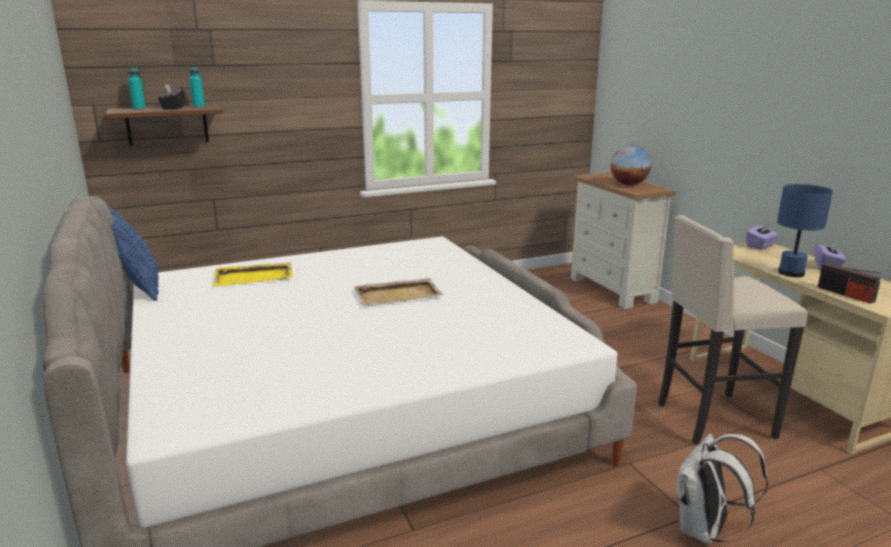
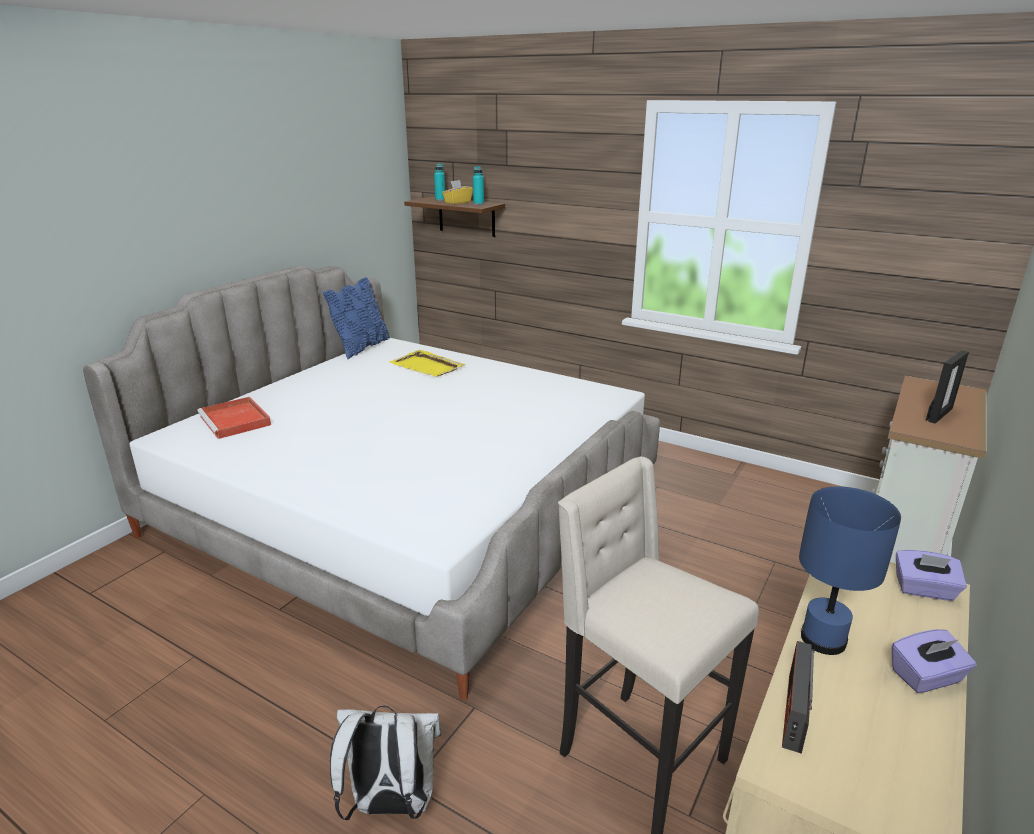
camera: 55 degrees right, 5 degrees up
black tissue box [158,84,184,110] -> yellow tissue box [442,180,473,204]
beige tray [354,278,444,307] -> none
globe [611,145,652,185] -> picture frame [925,350,969,424]
none -> red tray [197,397,271,439]

